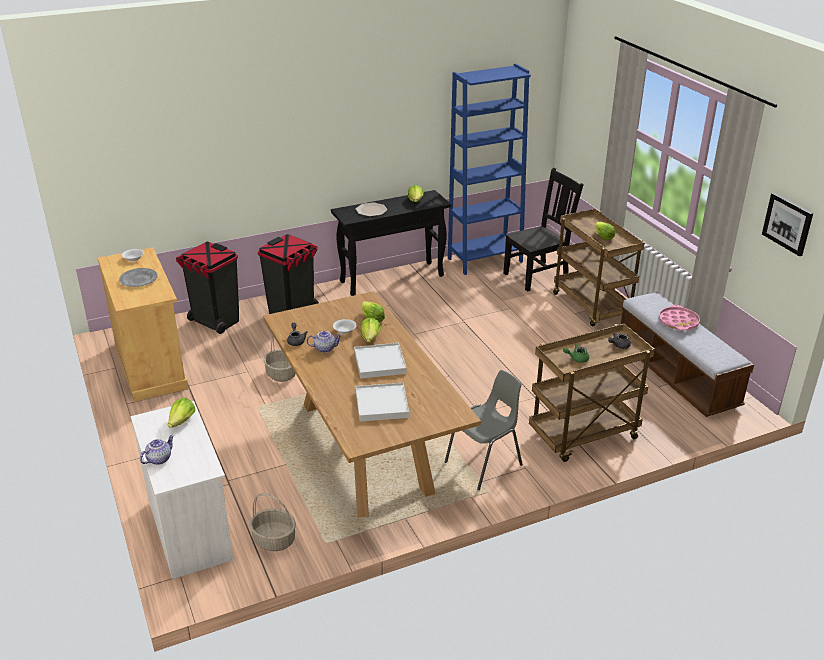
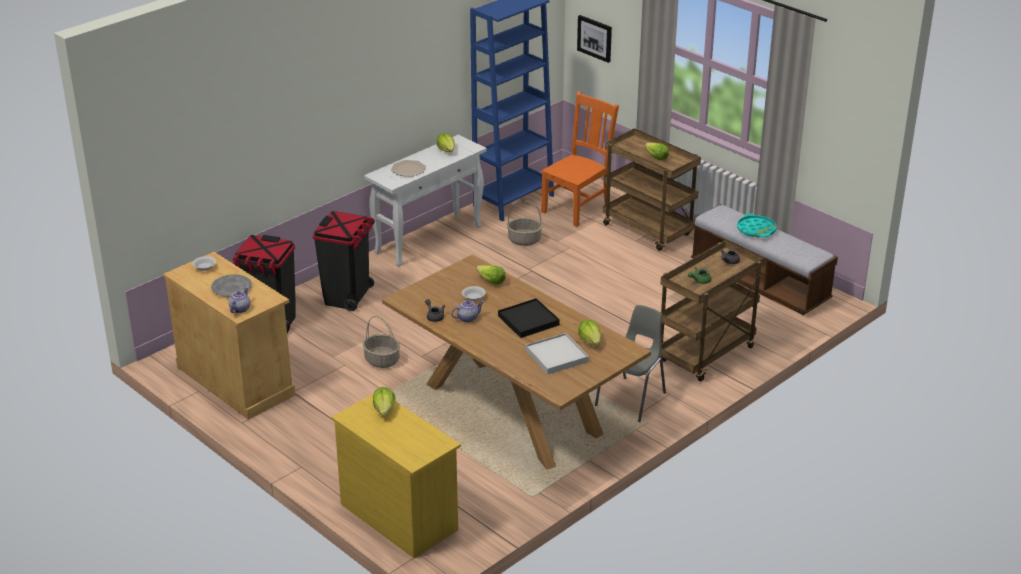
camera: 20 degrees left, 0 degrees up
white dresser [131,401,233,579] -> yellow dresser [331,394,461,558]
teapot [140,435,174,465] -> teapot moved to [229,287,250,313]
basket [250,493,296,551] -> basket moved to [507,200,543,246]
black console table [331,190,451,296] -> white console table [364,135,487,267]
white tray [354,343,407,379] -> black tray [498,298,560,338]
lettuce [361,317,381,342] -> lettuce moved to [578,320,601,346]
black chair [503,168,584,292] -> orange chair [541,91,619,227]
pink tray [659,305,700,330] -> turquoise tray [737,214,777,238]
picture [762,193,813,256] -> picture moved to [577,15,612,63]

